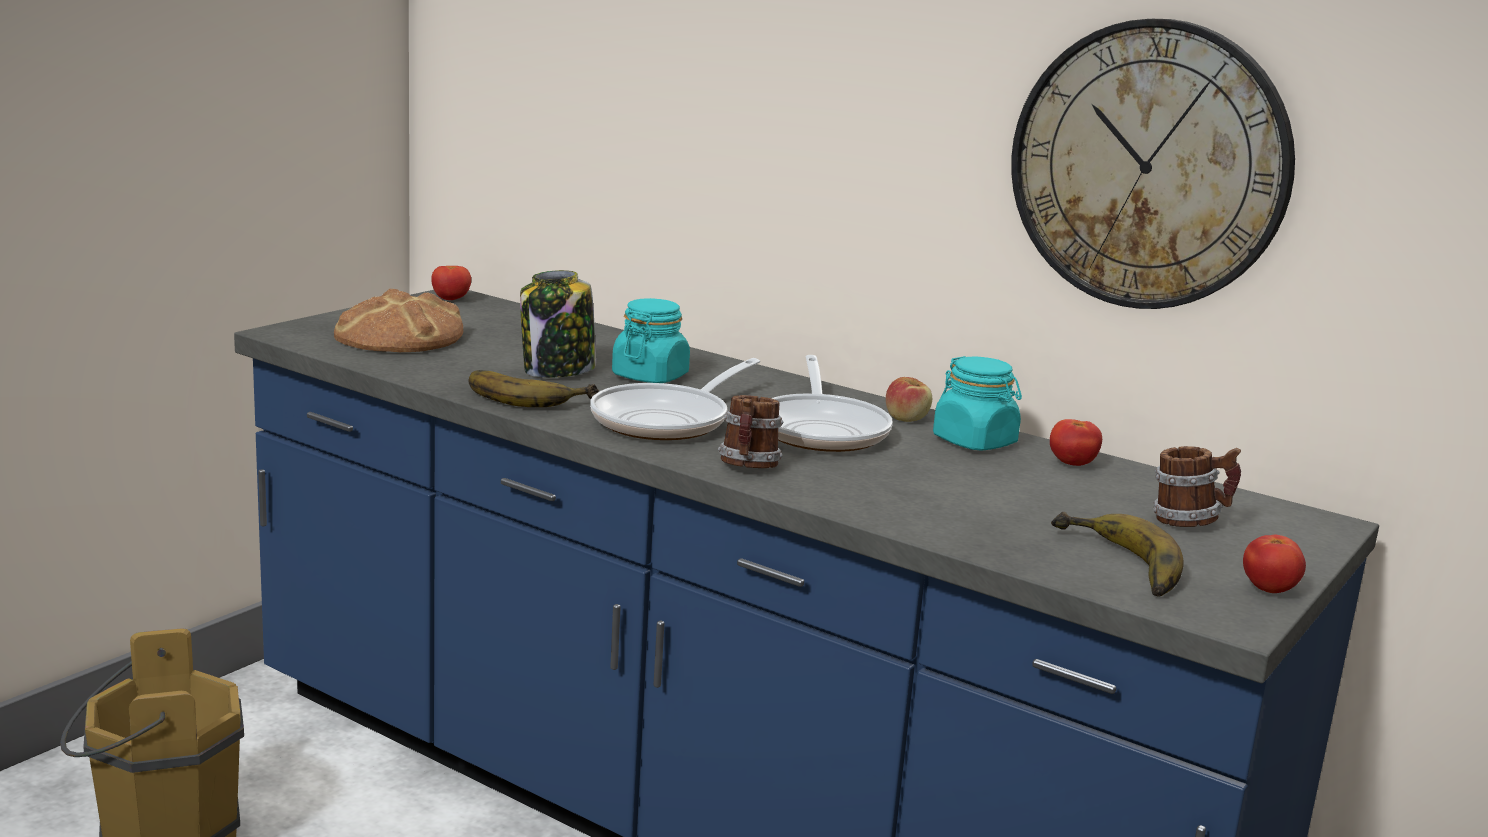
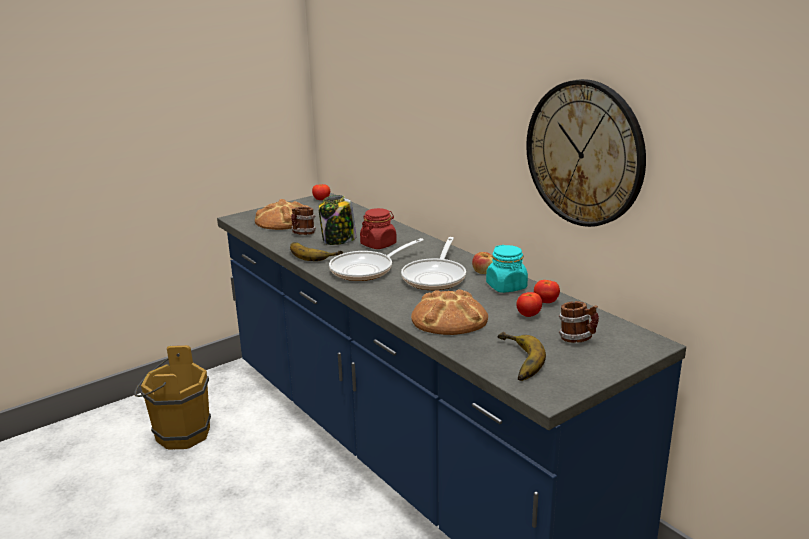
camera: 20 degrees right, 5 degrees up
turquoise jar [612,298,690,383] -> red jar [360,208,397,249]
mug [718,395,783,468] -> mug moved to [291,207,316,235]
tomato [1243,535,1306,593] -> tomato moved to [516,292,542,317]
none -> bread [411,289,488,335]

